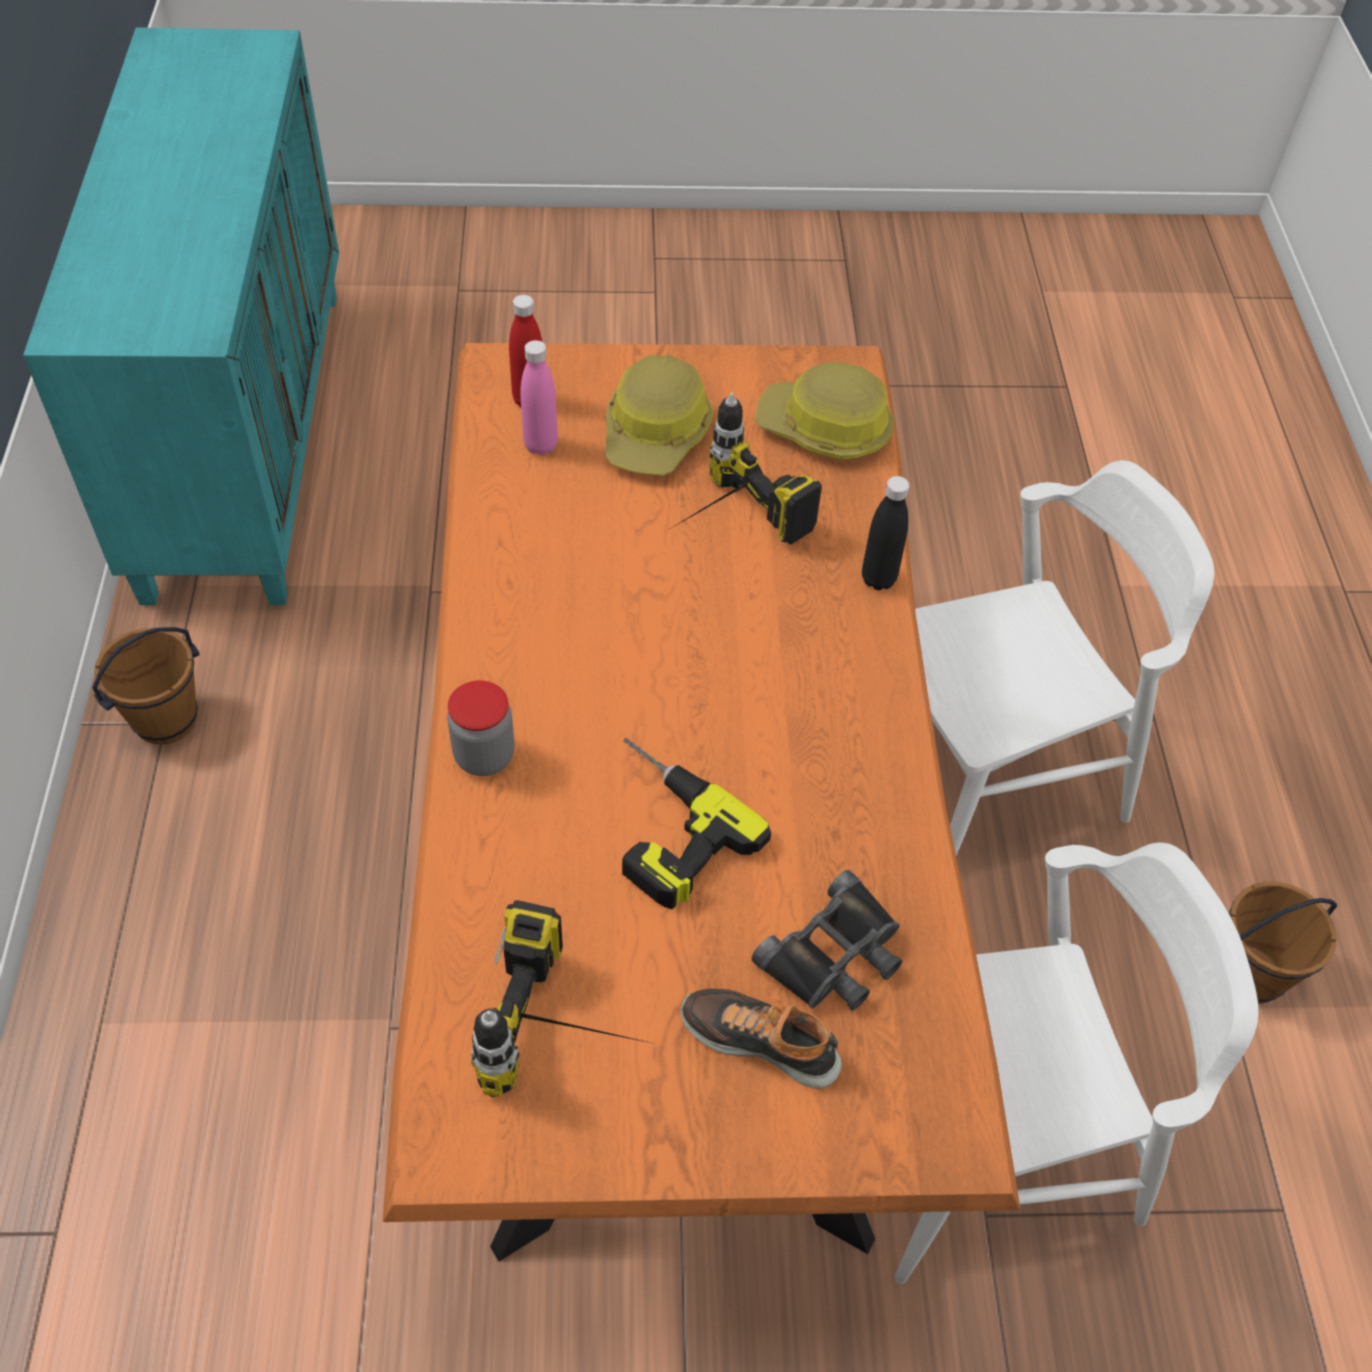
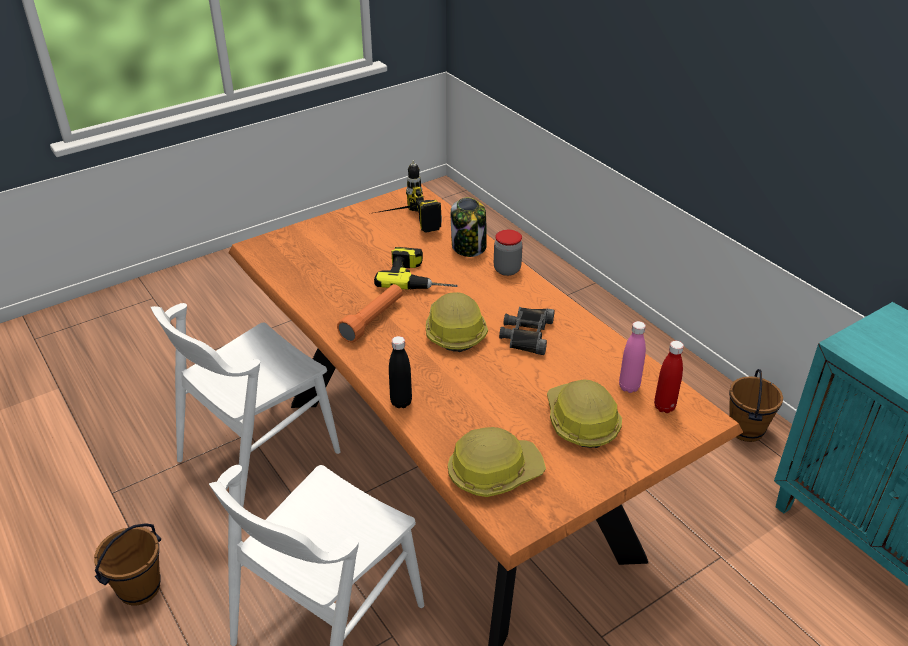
camera: 150 degrees right, 15 degrees down
power drill [670,393,822,545] -> none
shoe [680,989,842,1089] -> none
black binoculars [752,870,902,1010] -> black binoculars moved to [499,307,555,355]
none -> orange flashlight [337,284,403,343]
none -> hard hat [426,292,488,352]
none -> jar [451,197,487,257]

